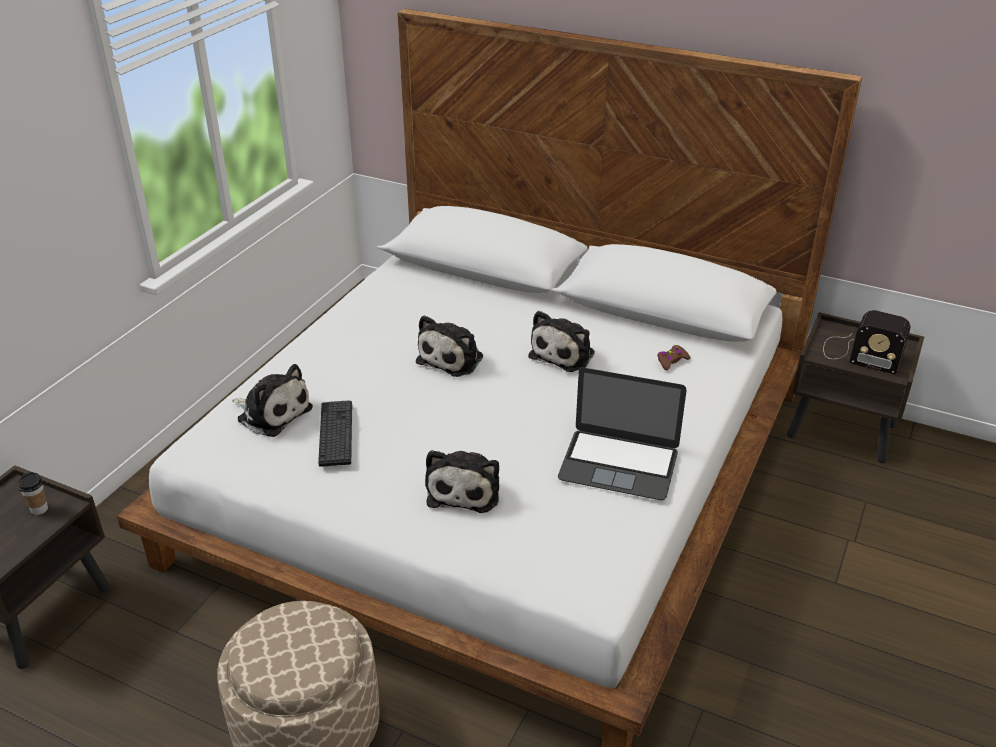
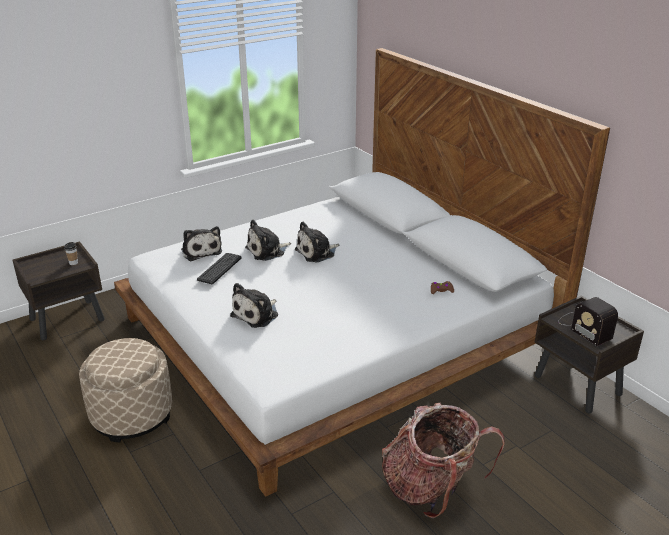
camera: 30 degrees right, 5 degrees down
plush toy [528,311,595,372] -> plush toy moved to [245,219,291,261]
laptop [558,368,687,500] -> none
none -> backpack [382,402,505,518]

